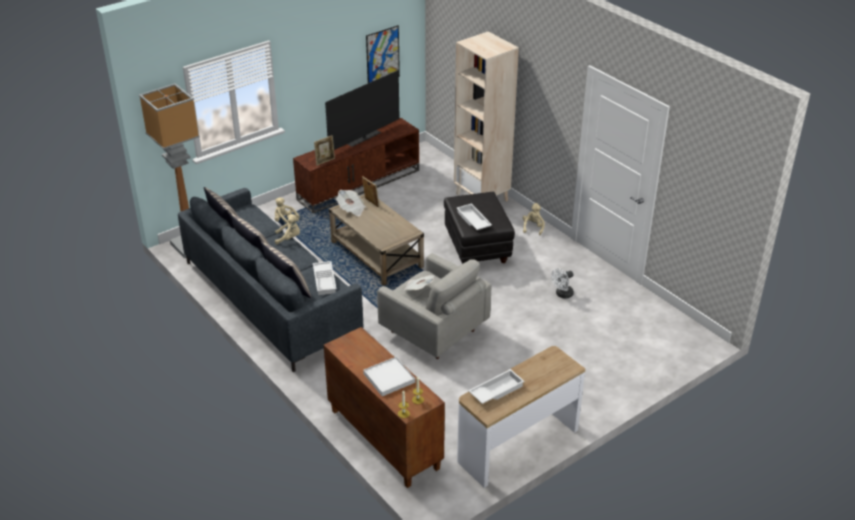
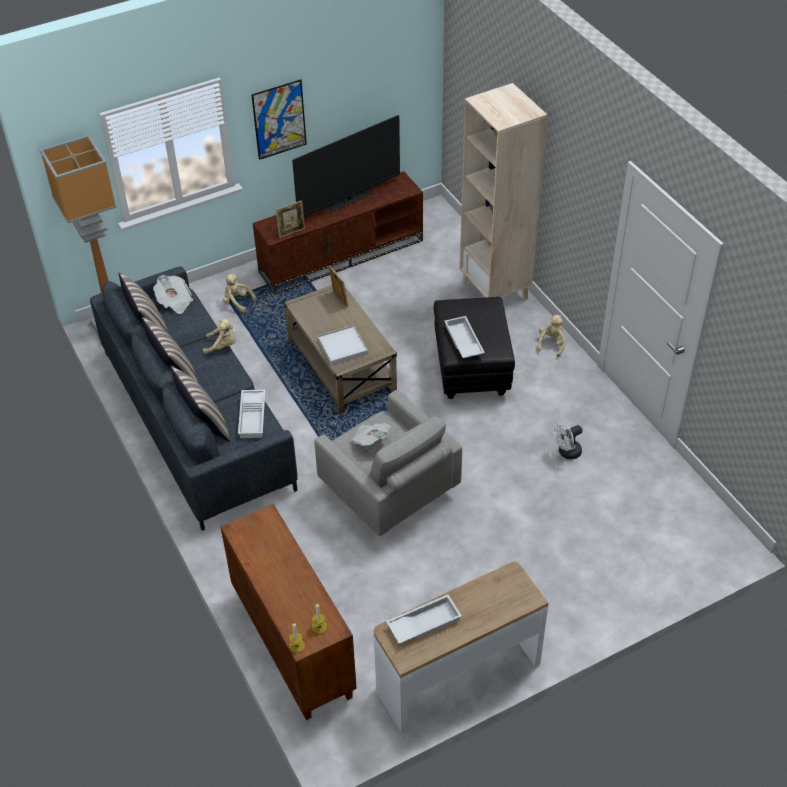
camera: 10 degrees right, 10 degrees up
newspaper [336,190,366,217] -> newspaper moved to [153,275,193,314]
white tray [363,357,415,396] -> white tray moved to [318,325,368,365]
picture [366,25,400,83] -> picture moved to [251,79,307,160]

